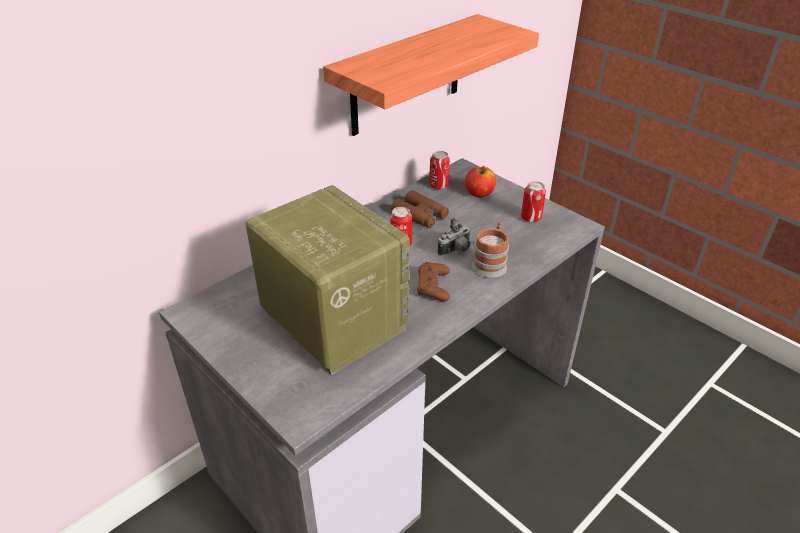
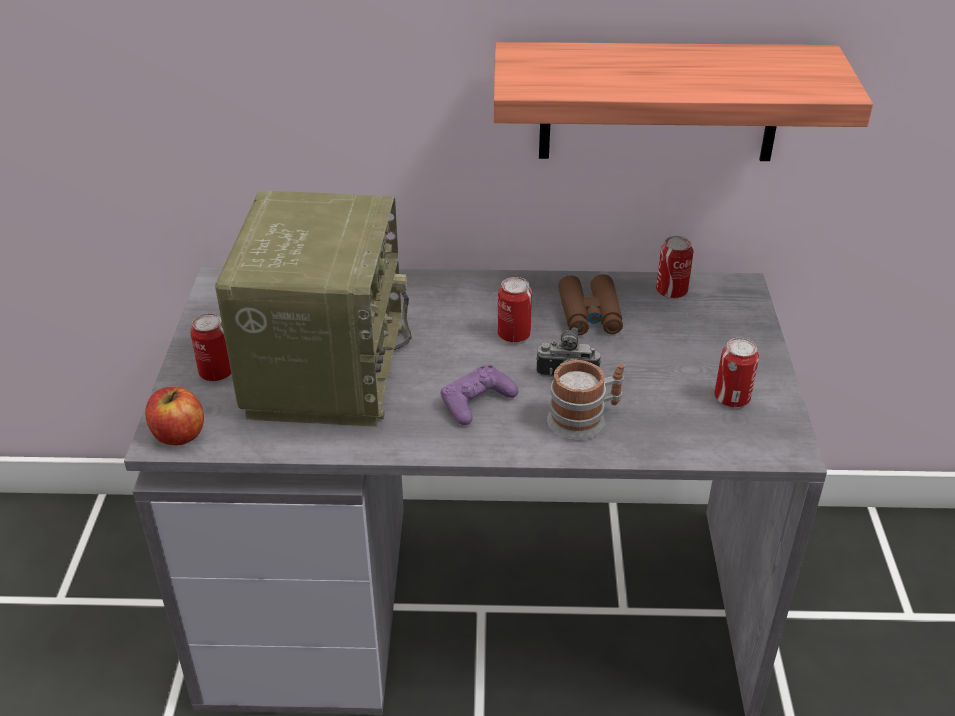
camera: 45 degrees right, 0 degrees up
brown game controller [417,262,450,301] -> purple game controller [441,365,518,425]
apple [465,166,496,198] -> apple moved to [145,387,204,445]
none -> can [190,313,231,381]

